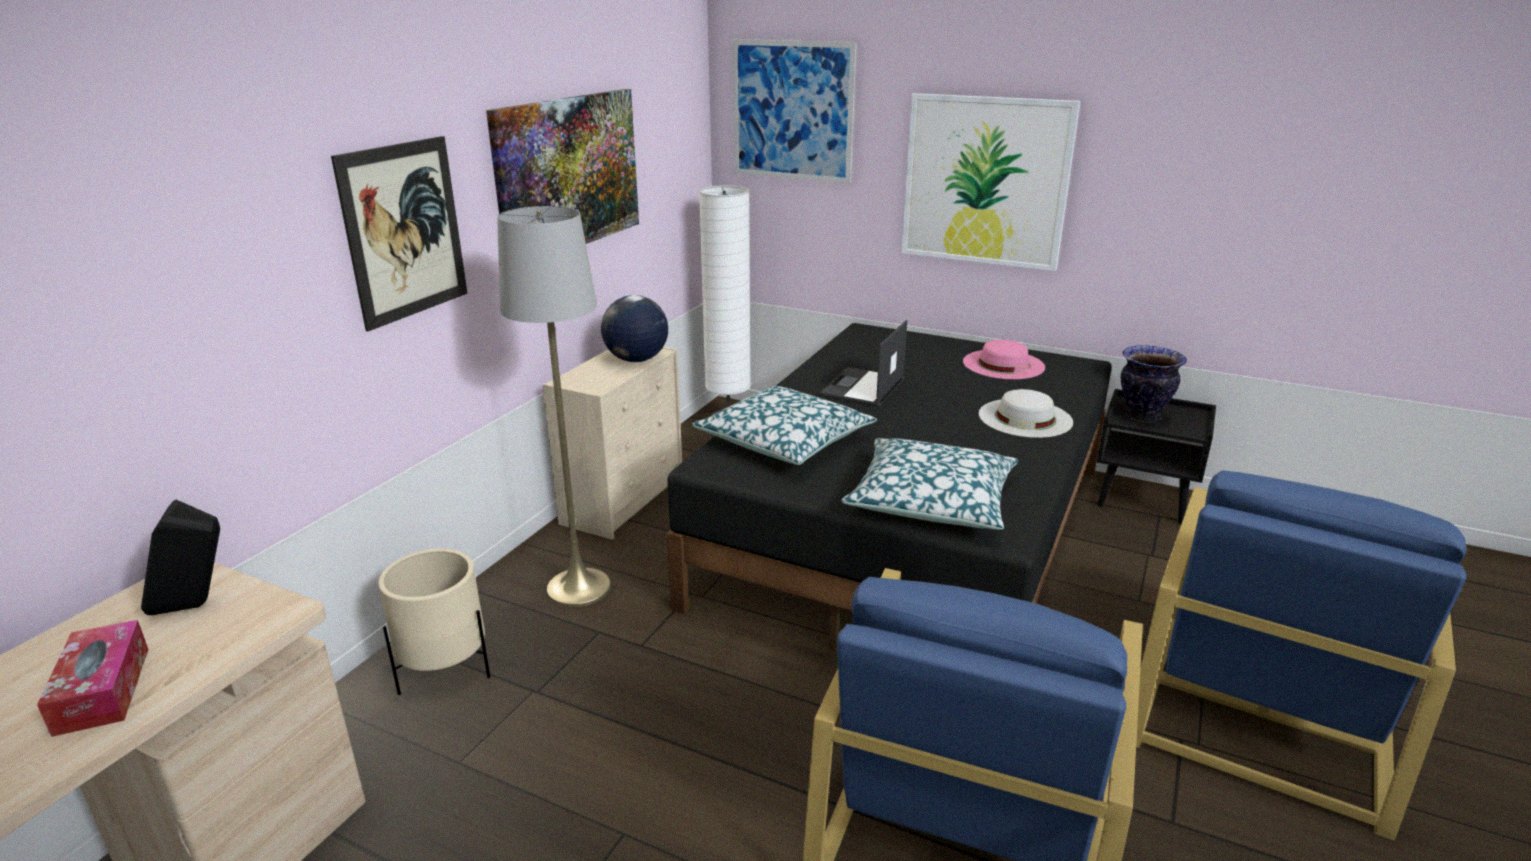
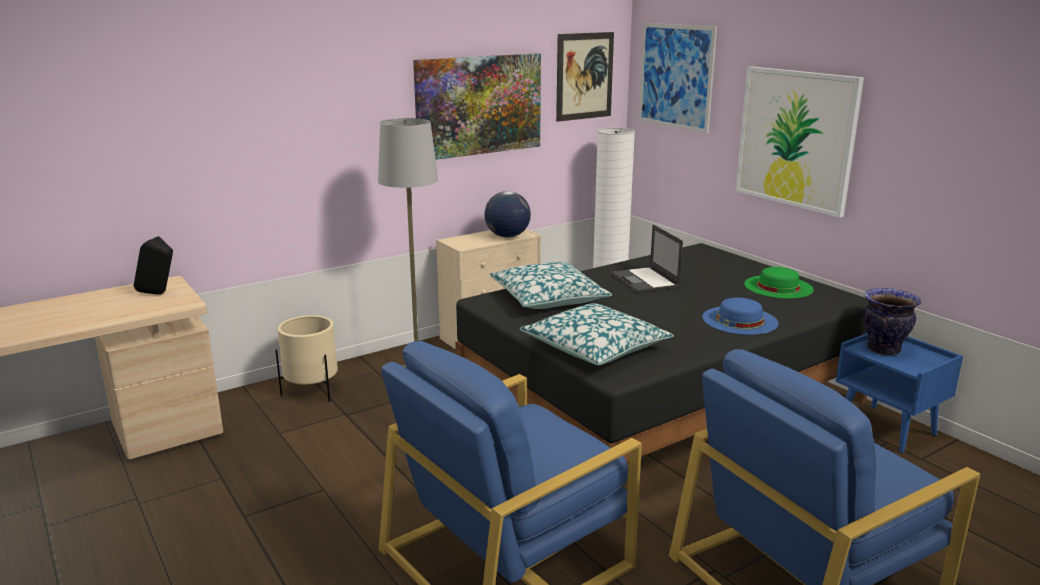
camera: 30 degrees right, 5 degrees down
tissue box [37,620,149,737] -> none
picture [331,136,468,331] -> picture moved to [556,32,614,122]
laptop [819,320,907,407] -> laptop turned 75 degrees counterclockwise [610,225,683,293]
pink hat [963,340,1045,379] -> green hat [744,267,814,299]
white hat [979,389,1073,438] -> blue hat [702,298,779,335]
black nightstand [1097,389,1216,524] -> blue nightstand [835,333,963,453]

